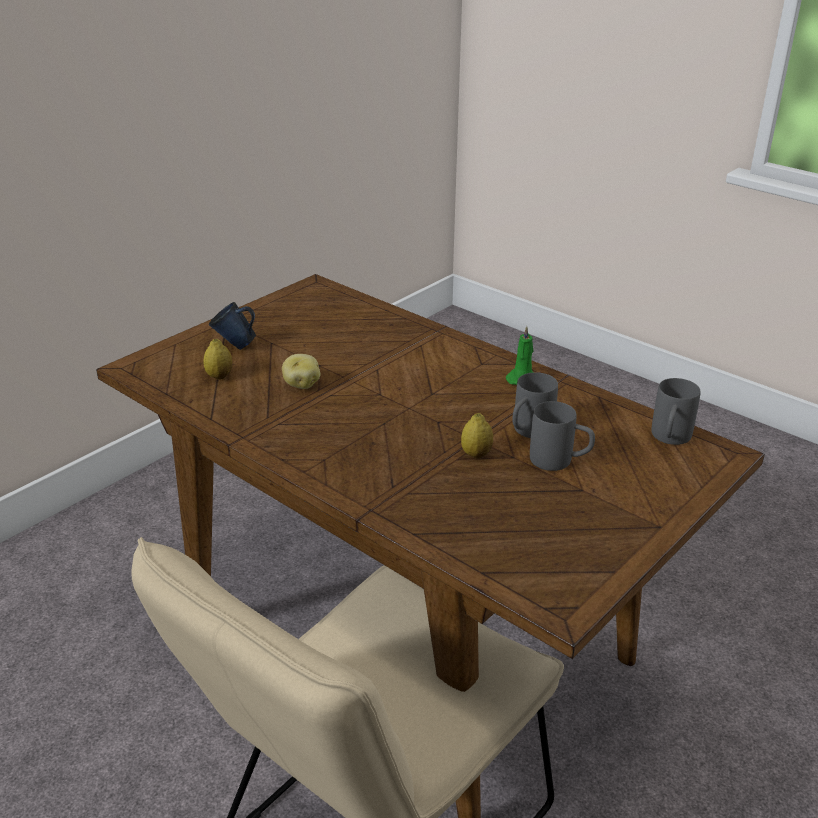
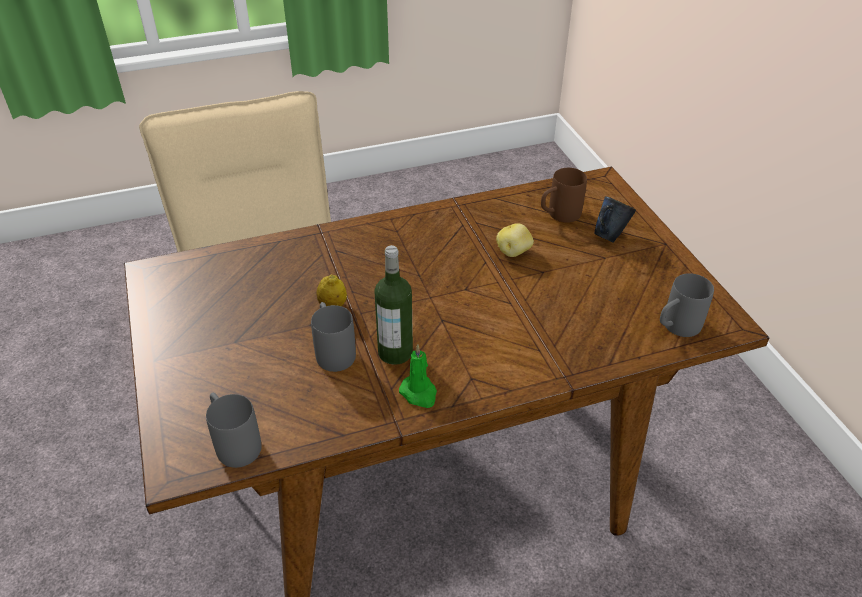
camera: 120 degrees right, 10 degrees up
lemon [203,339,233,380] -> brown mug [541,168,587,223]
grey mug [530,401,595,471] -> grey mug moved to [660,273,714,337]
none -> bottle [374,245,413,365]

